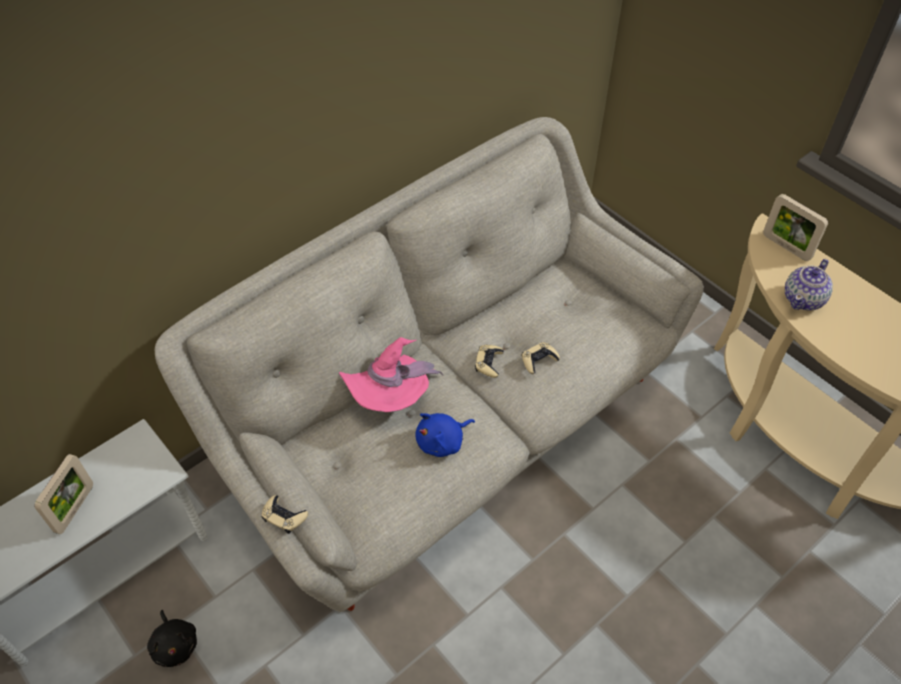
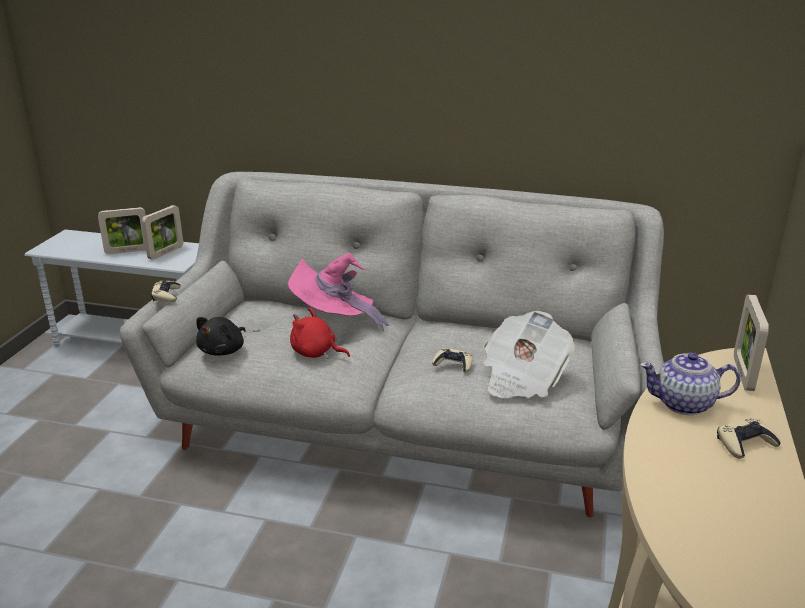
camera: 55 degrees right, 25 degrees down
black plush toy [147,610,197,667] -> black plush toy moved to [196,317,246,356]
blue plush toy [415,413,475,457] -> red plush toy [290,308,350,359]
beige game controller [475,345,504,378] -> beige game controller moved to [717,418,781,459]
none -> picture frame [142,205,183,260]
none -> newspaper [483,311,575,398]

